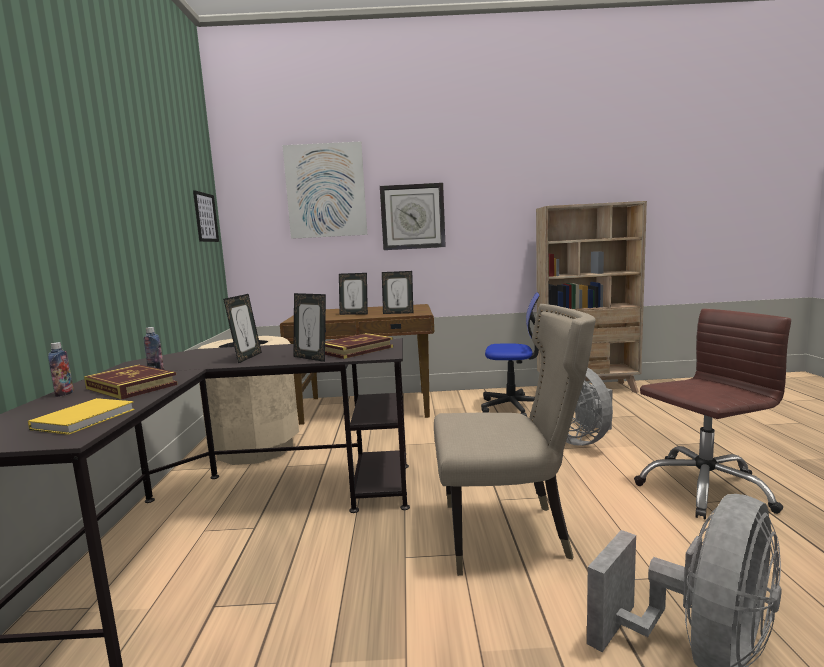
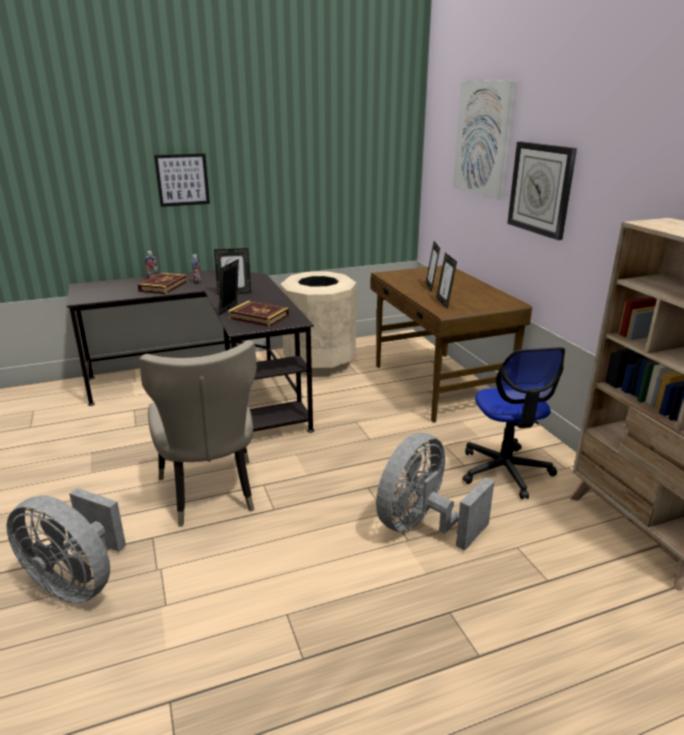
camera: 70 degrees right, 15 degrees up
yellow book [28,398,135,435] -> none
picture [193,190,219,242] -> picture moved to [154,153,210,207]
brown office chair [634,309,791,520] -> none

